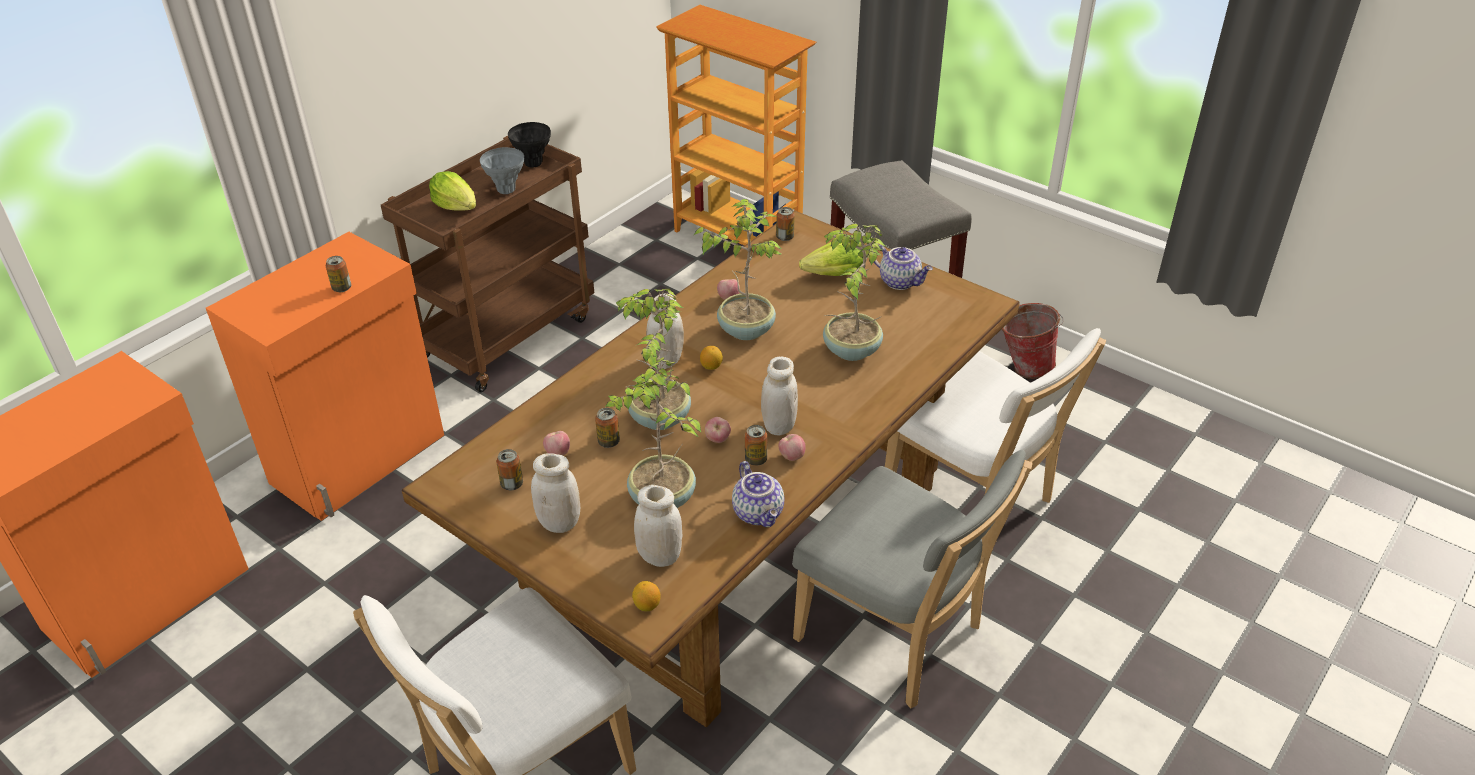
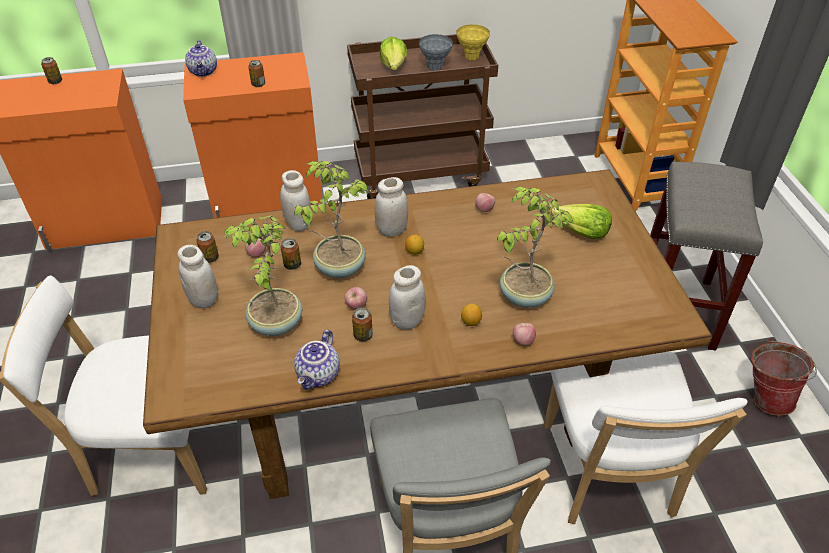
camera: 40 degrees right, 5 degrees up
black vase [508,122,551,168] -> yellow vase [456,24,490,61]
lemon [632,581,661,611] -> lemon moved to [461,304,482,326]
white jar [634,485,683,567] -> white jar moved to [280,170,312,231]
potted plant [694,199,783,340] -> none
can [776,207,795,241] -> can moved to [41,57,62,84]
apple [778,434,806,461] -> apple moved to [513,323,536,346]
teapot [874,245,933,290] -> teapot moved to [185,40,217,77]

